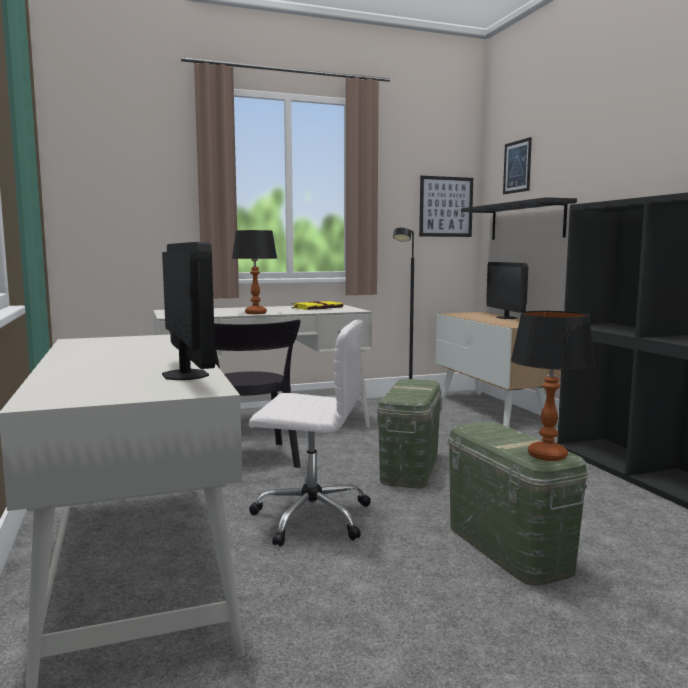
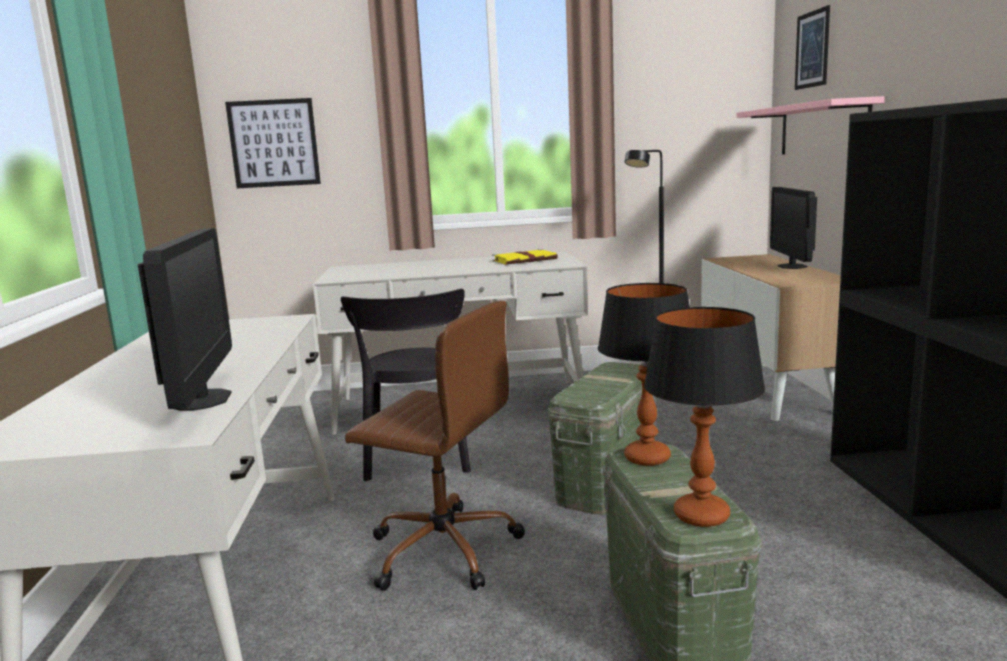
camera: 15 degrees right, 5 degrees up
table lamp [232,230,278,314] -> table lamp moved to [598,283,690,466]
white office chair [249,320,371,547] -> brown office chair [345,301,525,591]
picture [419,176,473,237] -> picture moved to [225,98,321,188]
black shelf [461,197,577,240] -> pink shelf [736,96,885,155]

